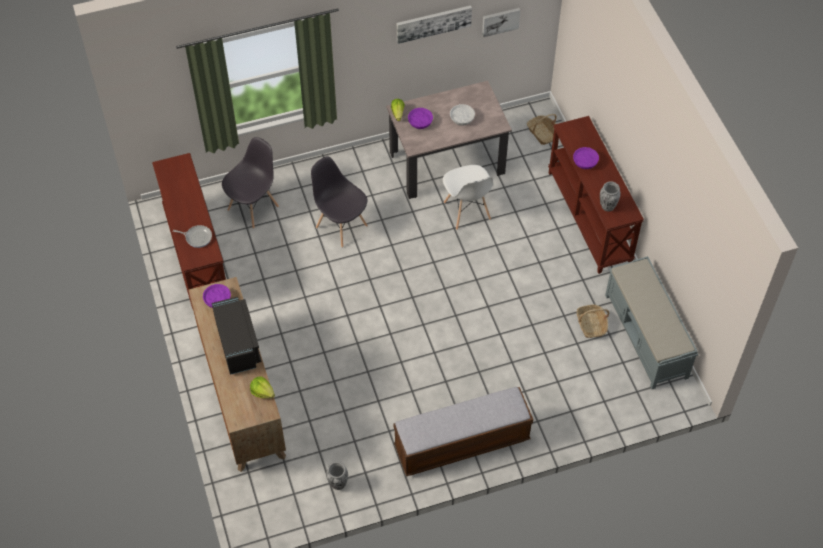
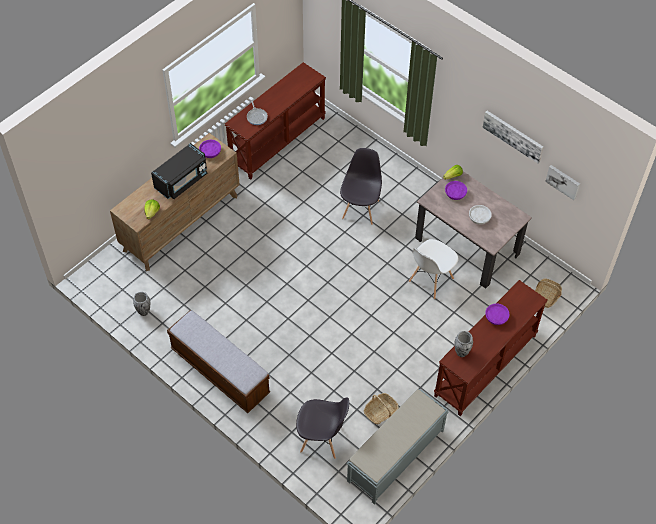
camera: 60 degrees right, 0 degrees up
grey chair [222,137,279,229] -> grey chair moved to [296,397,349,459]

